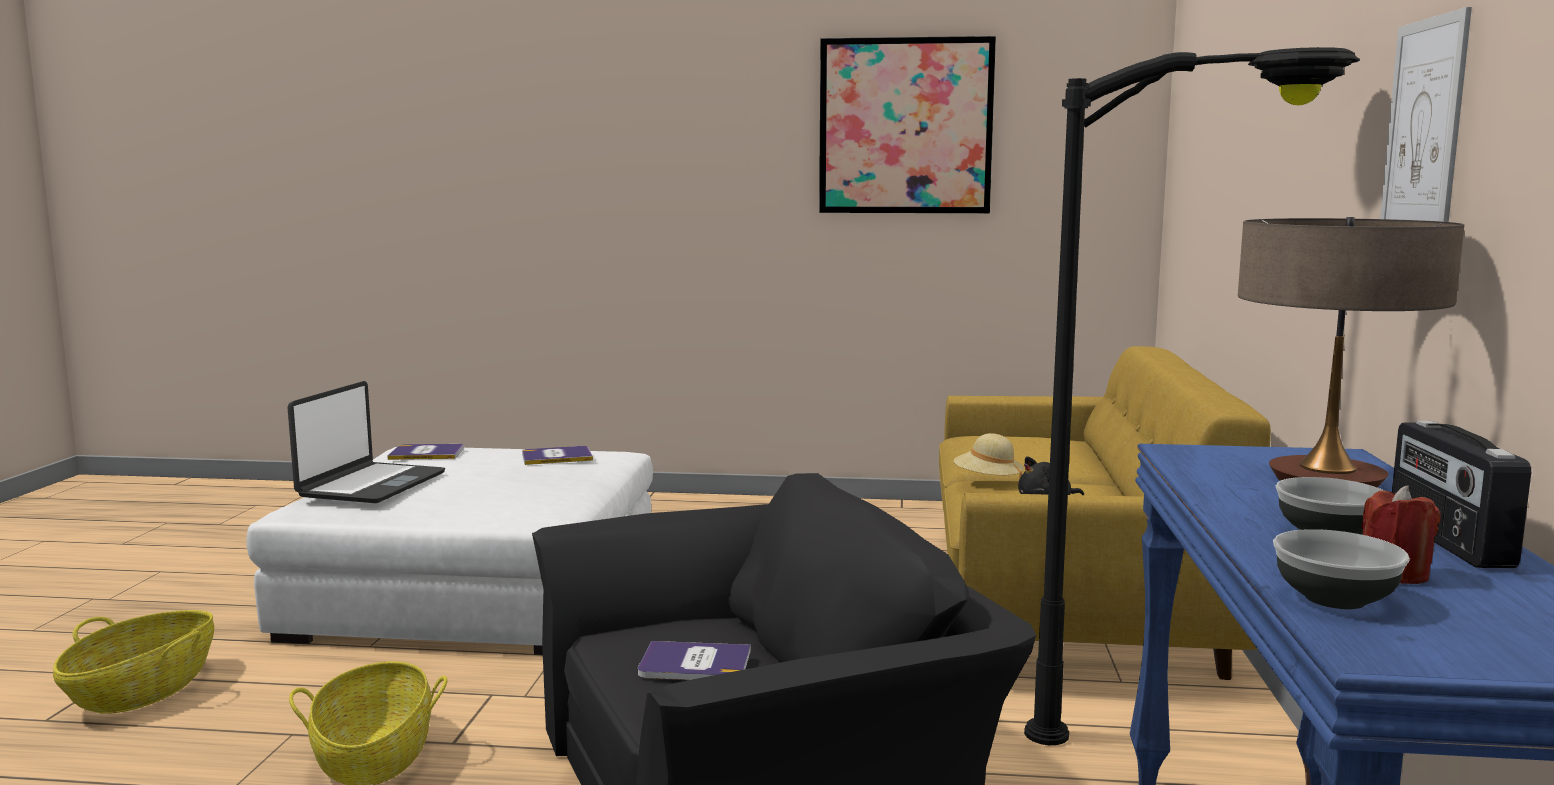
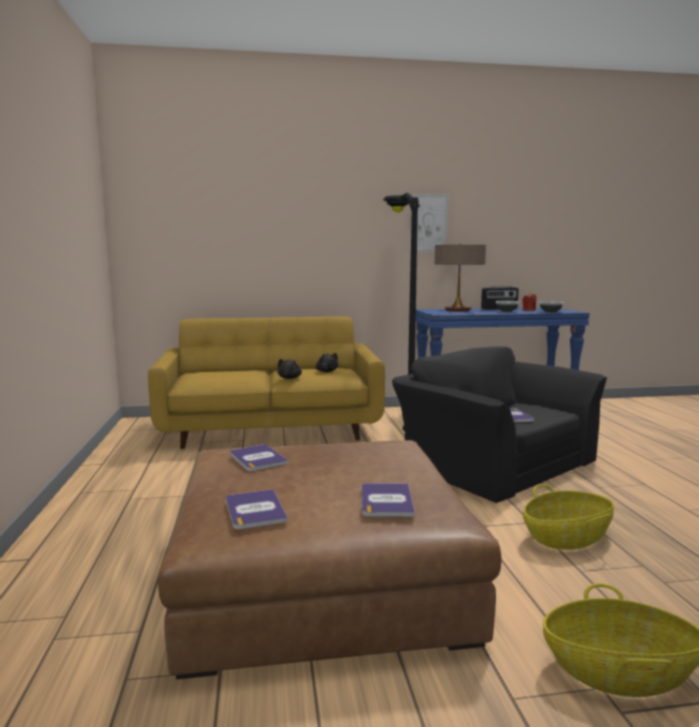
camera: 105 degrees left, 0 degrees up
white ottoman [246,447,653,655] -> brown ottoman [158,440,501,679]
laptop [288,381,445,503] -> book [362,483,415,517]
picture [819,36,996,213] -> none
beige hat [954,433,1024,479] -> black plush toy [278,359,302,379]

